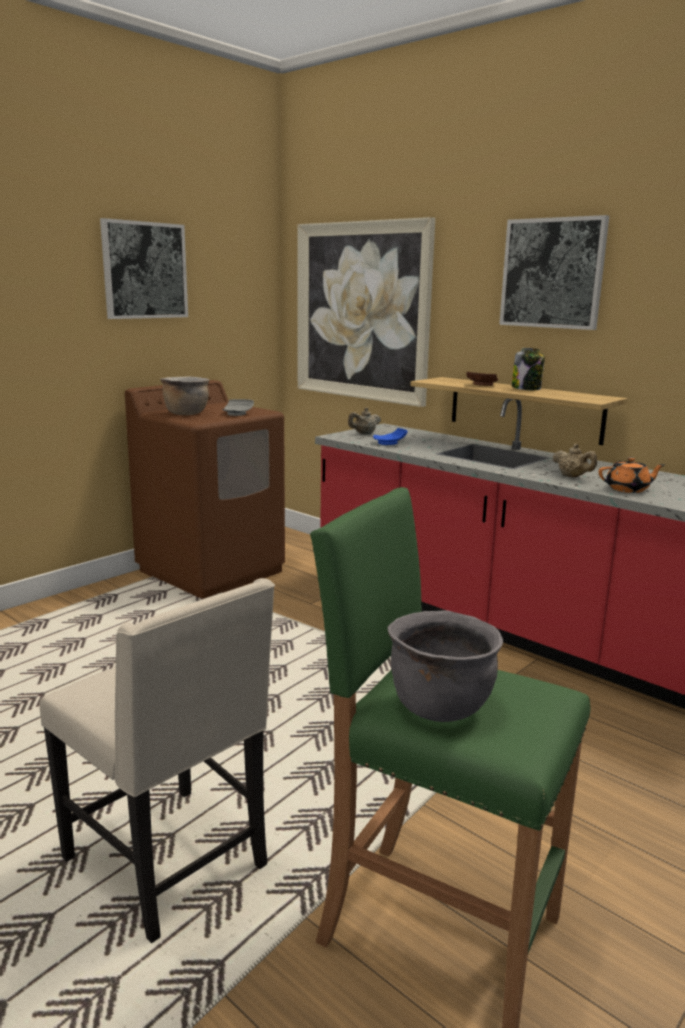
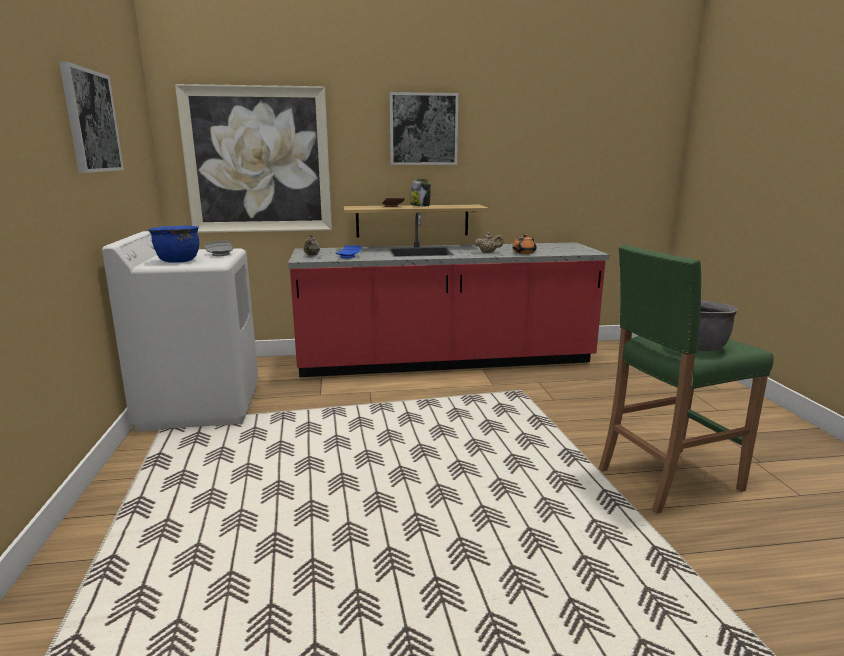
camera: 50 degrees left, 0 degrees up
beige chair [40,578,275,943] -> none
brown washing machine [125,380,285,599] -> white washing machine [102,231,258,432]
brown cooking pot [160,376,210,415] -> blue cooking pot [148,226,199,263]

